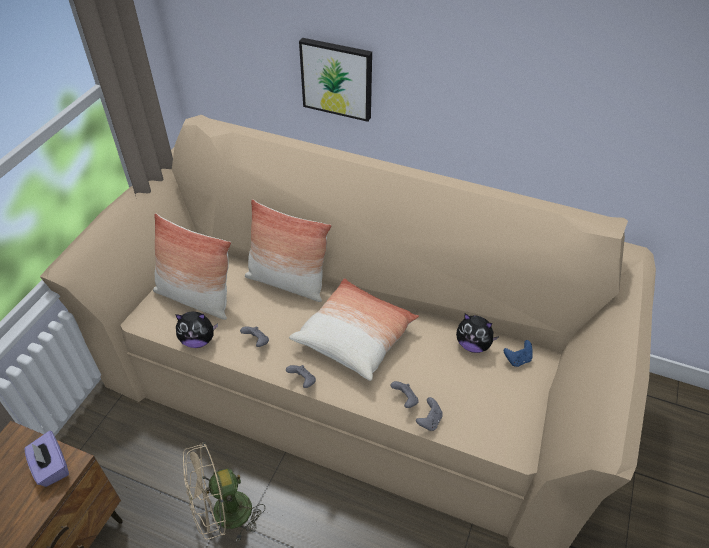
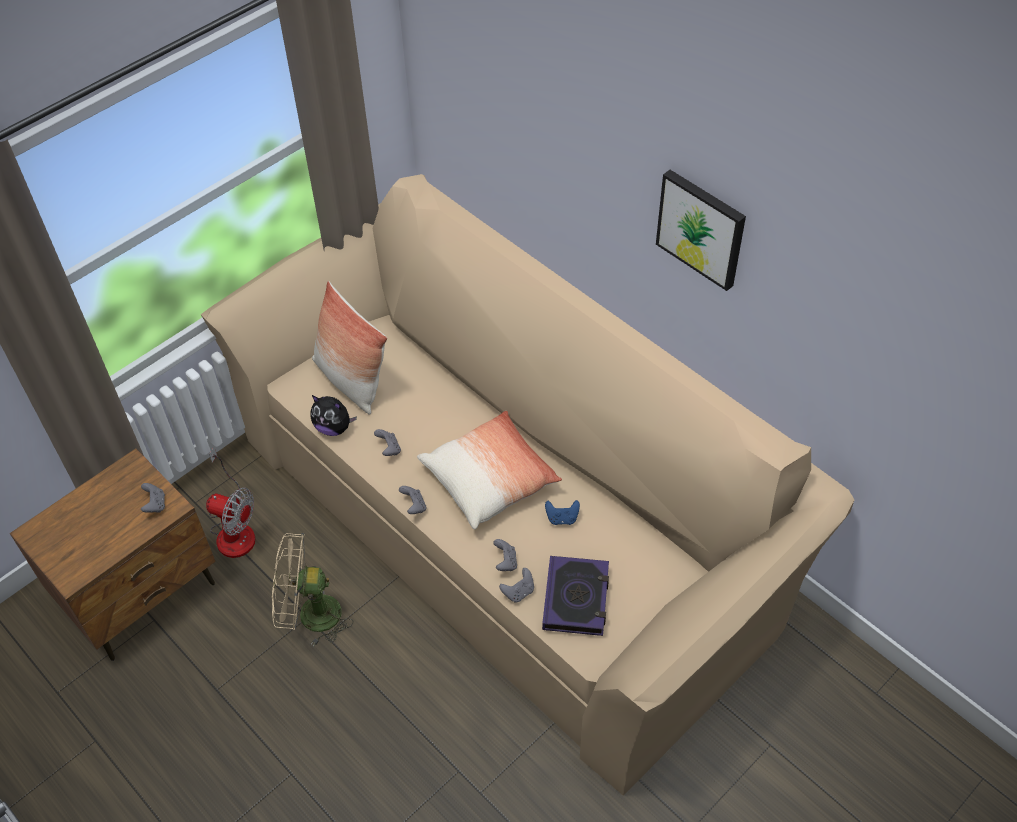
camera: 25 degrees right, 5 degrees up
purple tissue box [25,431,69,487] -> grey game controller [141,483,165,513]
pillow [245,199,332,302] -> none
picture [299,38,372,122] -> picture moved to [656,170,746,291]
plush toy [456,314,499,353] -> none
blue game controller [504,340,533,367] -> blue game controller moved to [545,500,580,525]
none -> fan [206,447,256,558]
none -> book [542,556,609,636]

